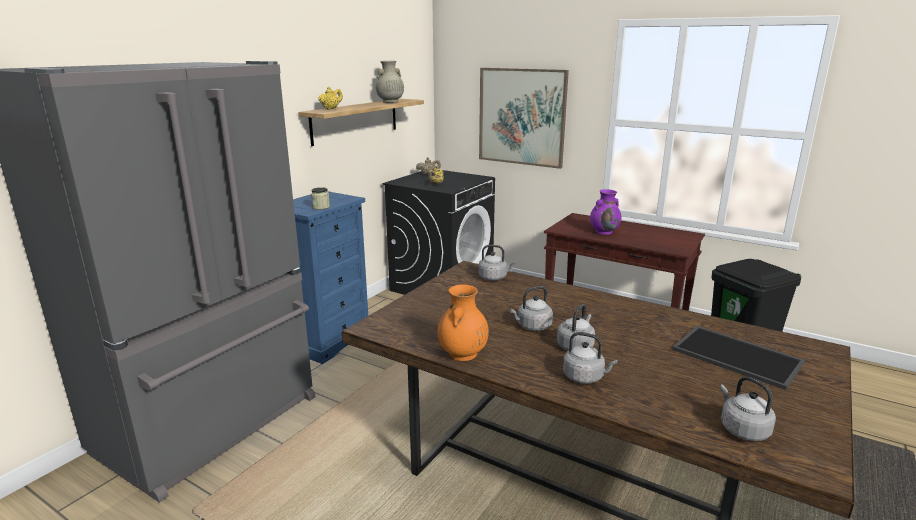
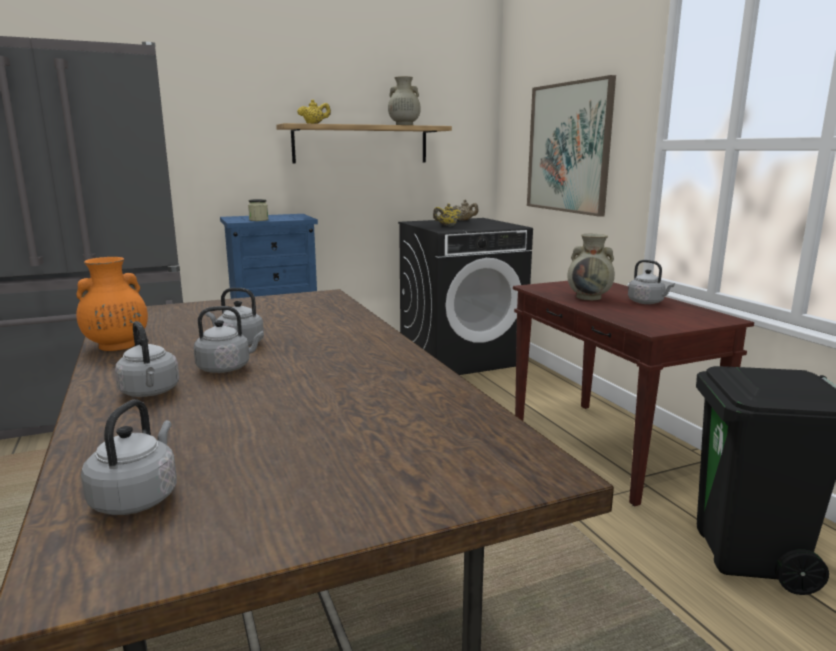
camera: 35 degrees right, 5 degrees down
grey kettle [478,245,516,281] -> grey kettle moved to [628,260,675,304]
purple vase [590,189,621,235] -> beige vase [567,234,615,300]
tray [672,326,805,390] -> none

